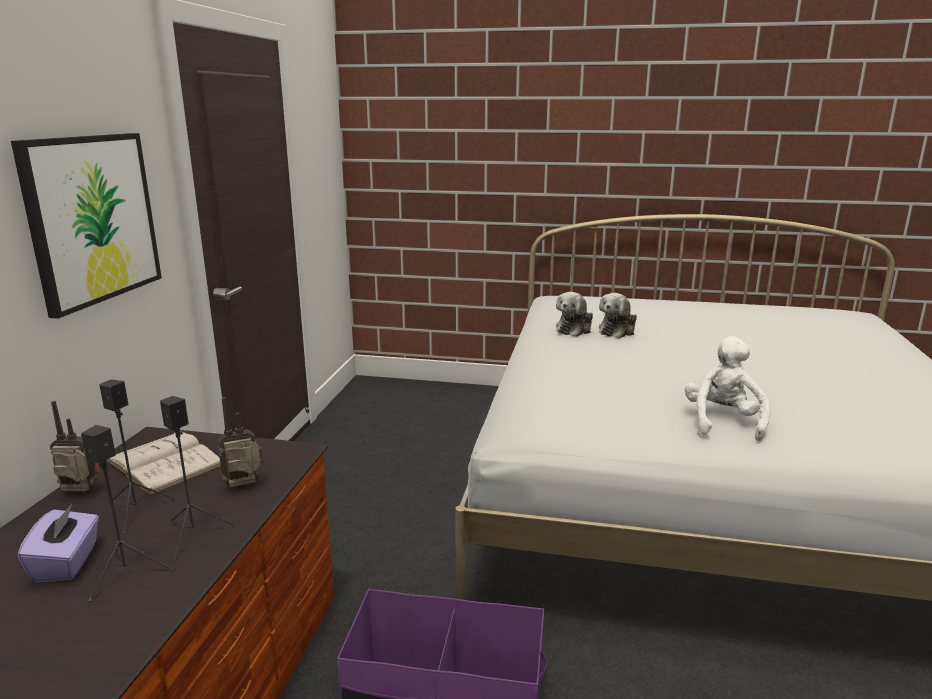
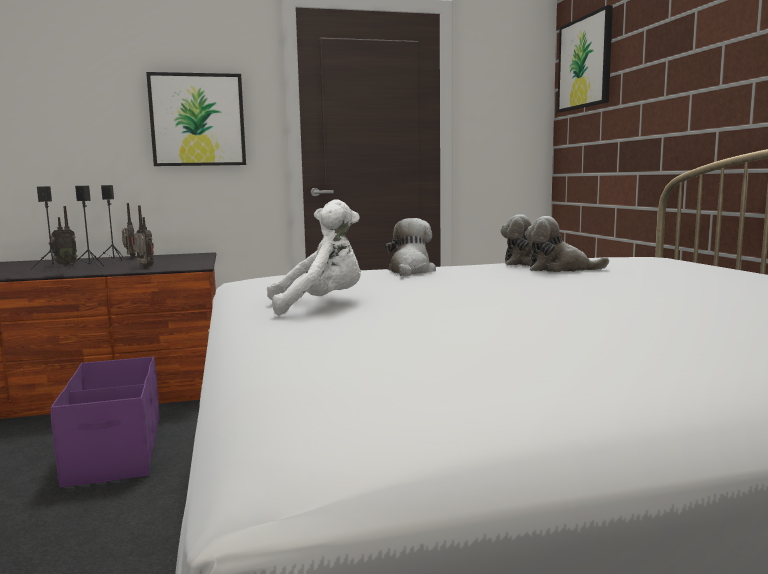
camera: 65 degrees right, 10 degrees down
purple tissue box [17,504,99,583] -> radio [49,206,78,265]
white book [107,431,221,496] -> none
none -> plush toy [385,218,436,276]
none -> picture [557,5,613,112]

